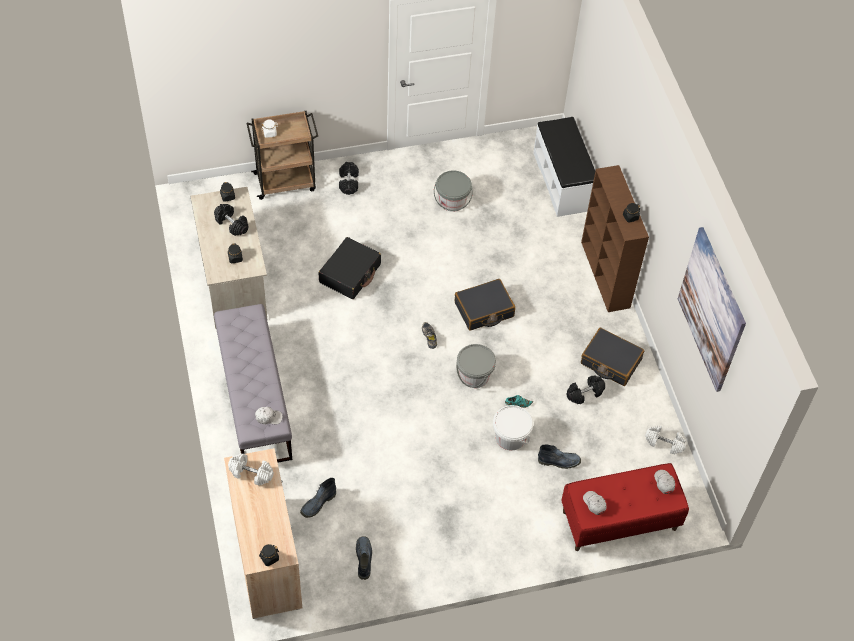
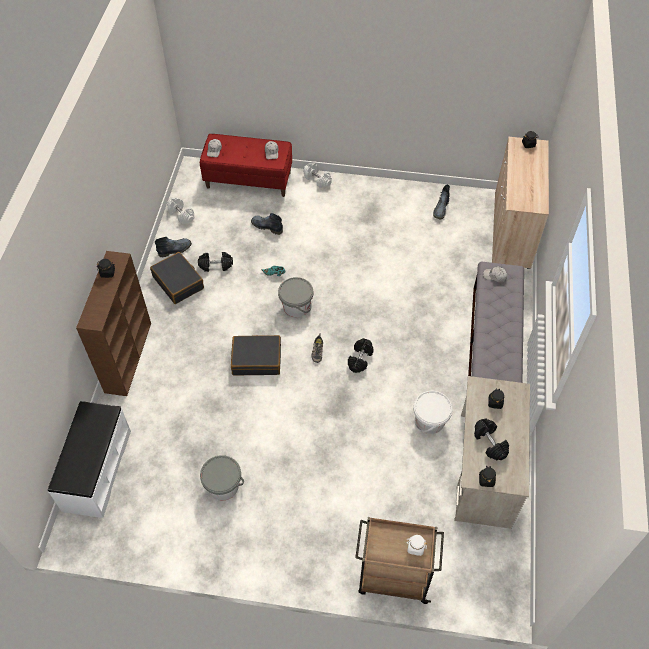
camera: 155 degrees left, 0 degrees up
white dumbbell [228,454,274,485] -> white dumbbell moved to [303,163,332,188]
boot [300,478,336,518] -> boot moved to [155,237,192,257]
black suitcase [318,237,381,299] -> none
black dumbbell [339,162,359,195] -> black dumbbell moved to [348,338,374,373]
white bucket [493,405,533,450] -> white bucket moved to [413,391,453,434]
picture [678,227,746,392] -> none

